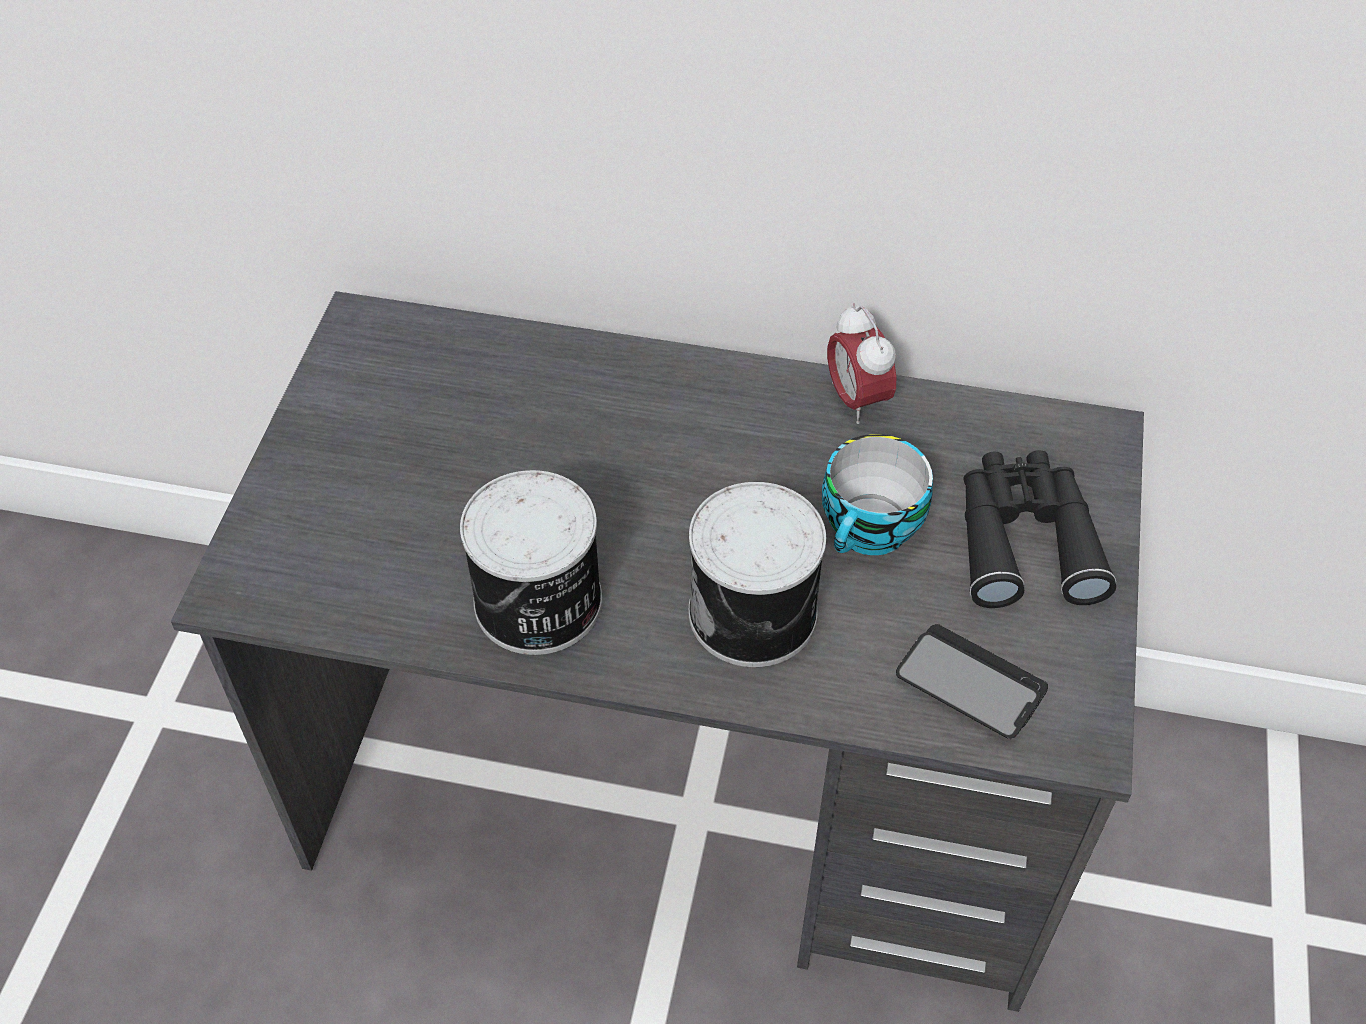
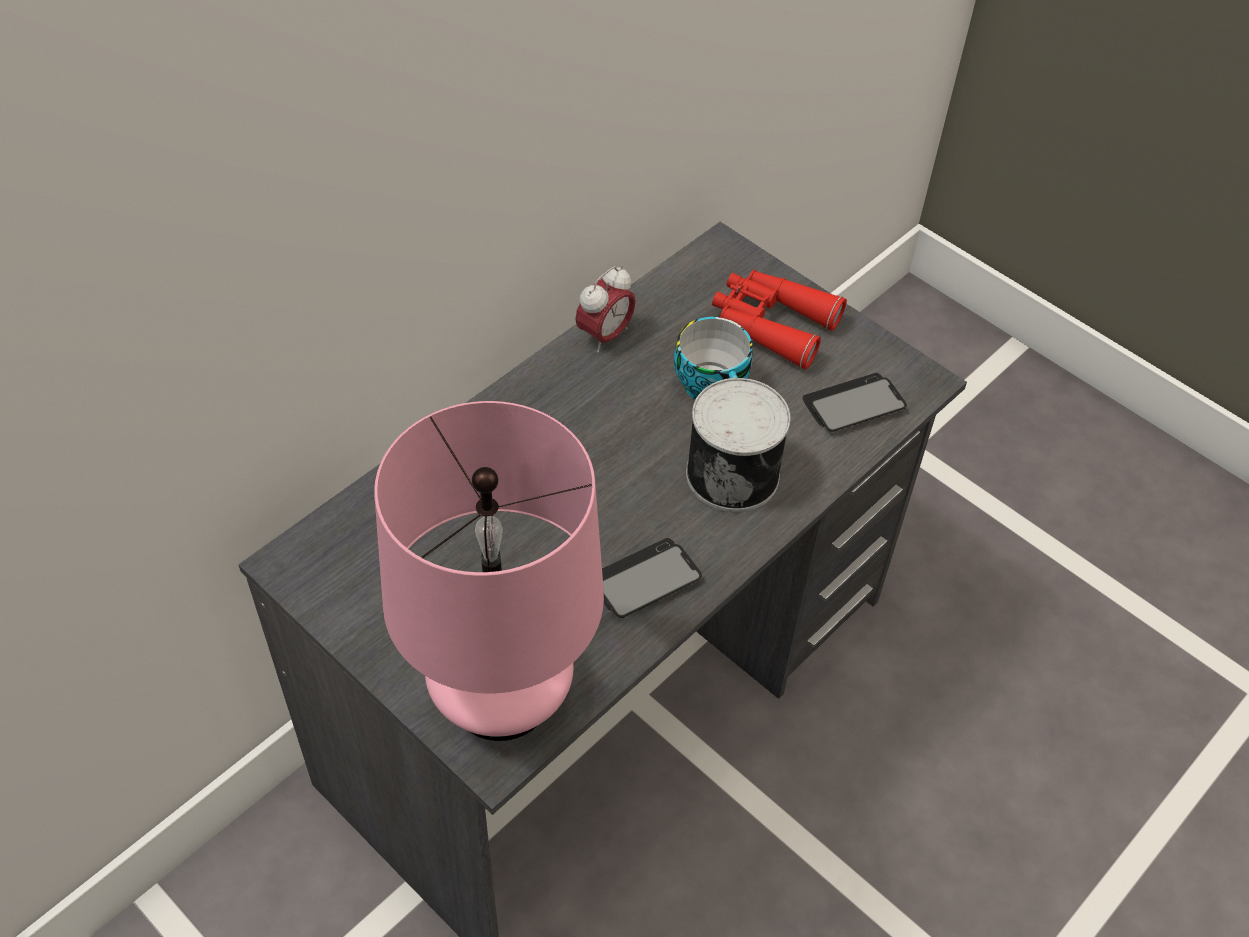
camera: 60 degrees left, 0 degrees up
can [460,470,602,655] -> phone [602,538,702,618]
alarm clock [827,303,896,424] -> alarm clock turned 60 degrees counterclockwise [575,266,636,353]
black binoculars [964,450,1116,608] -> red binoculars [712,270,847,370]
none -> pink table lamp [374,401,604,741]

